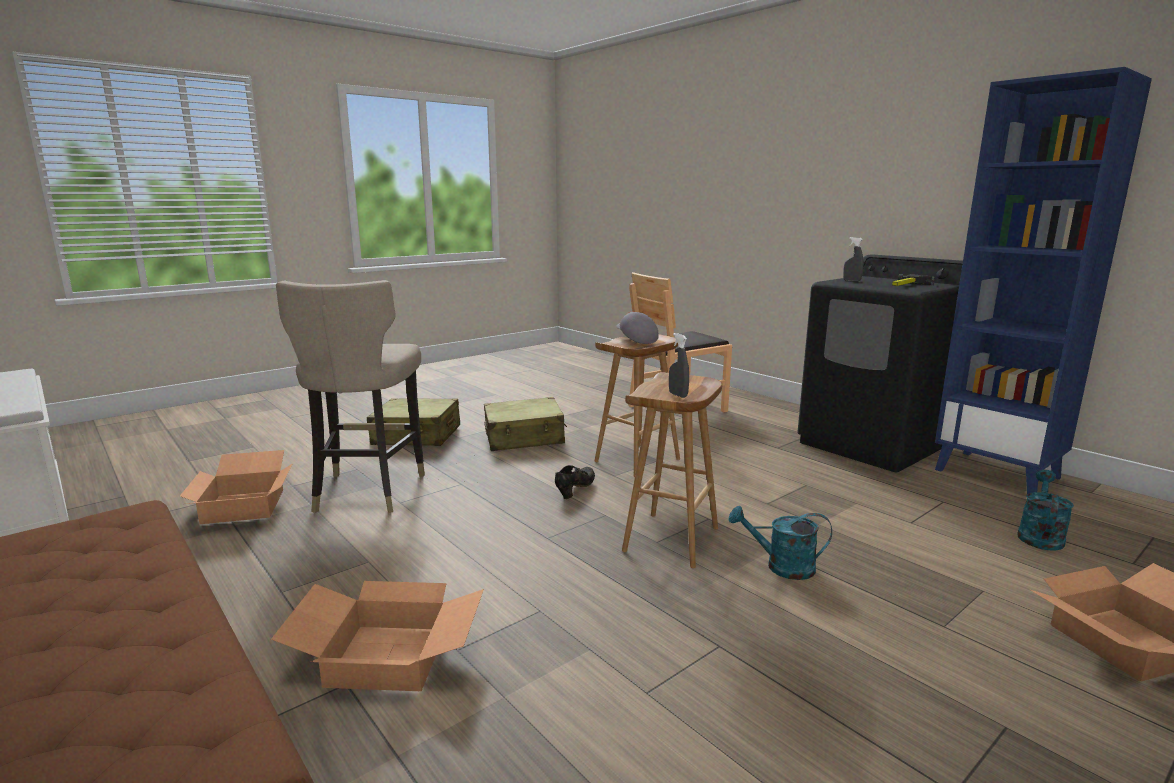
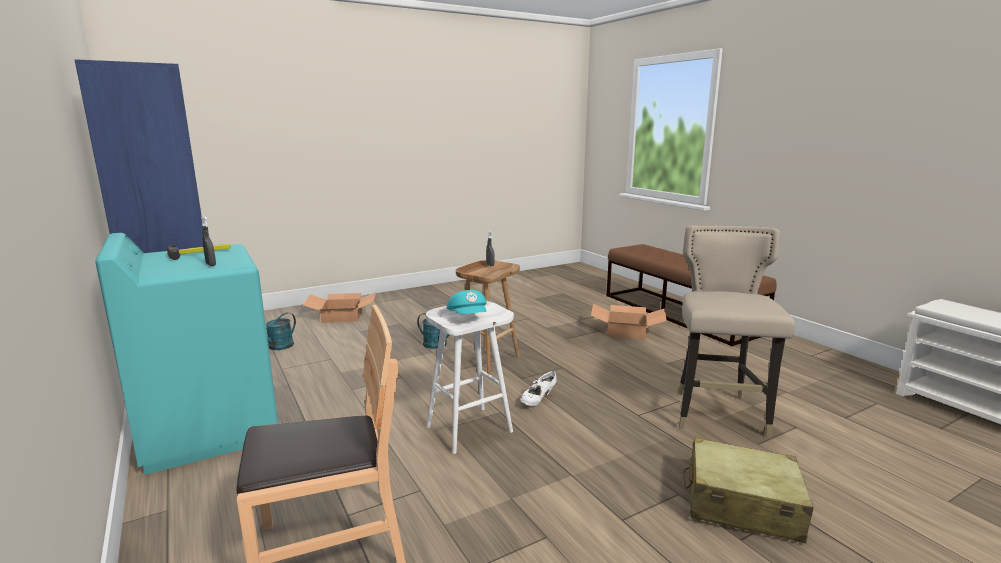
camera: 170 degrees left, 0 degrees up
cardboard box [180,450,292,524] -> none
beige suitcase [484,397,567,451] -> none
black shoe [555,465,595,499] -> white shoe [521,371,557,406]
brown stool [594,334,680,477] -> white stool [426,301,514,454]
grey cap [616,311,659,344] -> turquoise cap [447,290,487,314]
black washing machine [797,254,963,472] -> turquoise washing machine [95,233,278,475]

